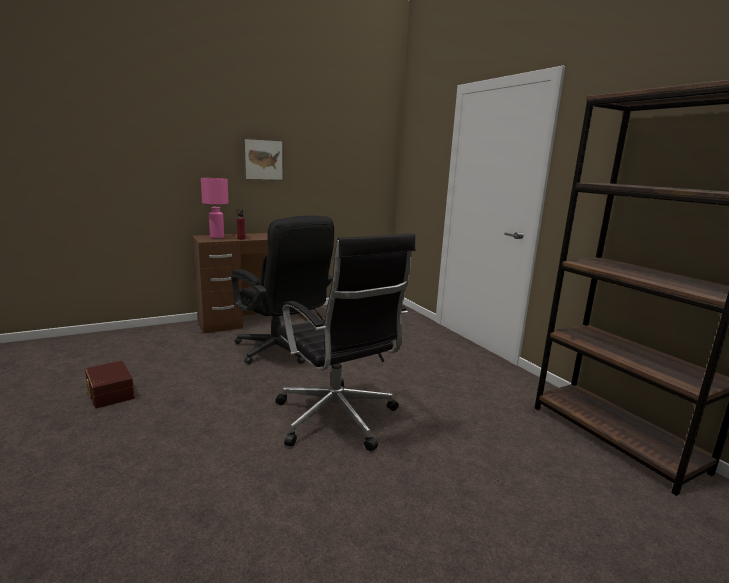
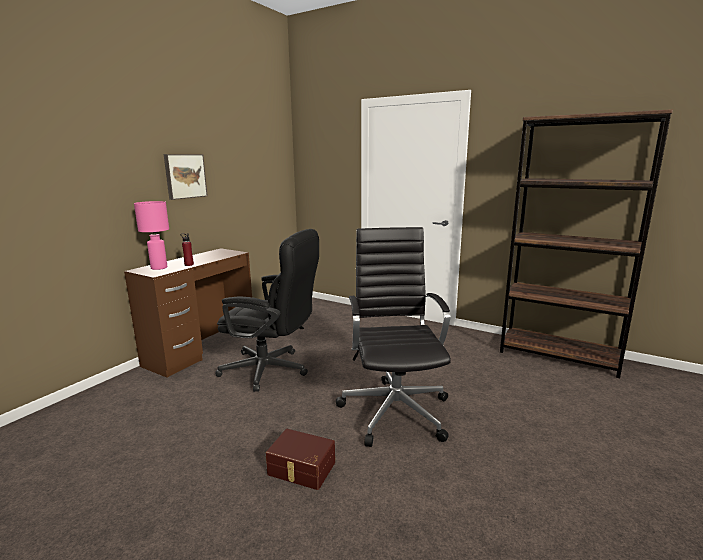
camera: 30 degrees left, 0 degrees up
brown storage box [85,361,135,409] -> brown storage box moved to [266,429,335,490]
black office chair [275,233,415,451] -> black office chair turned 120 degrees counterclockwise [336,227,451,447]

